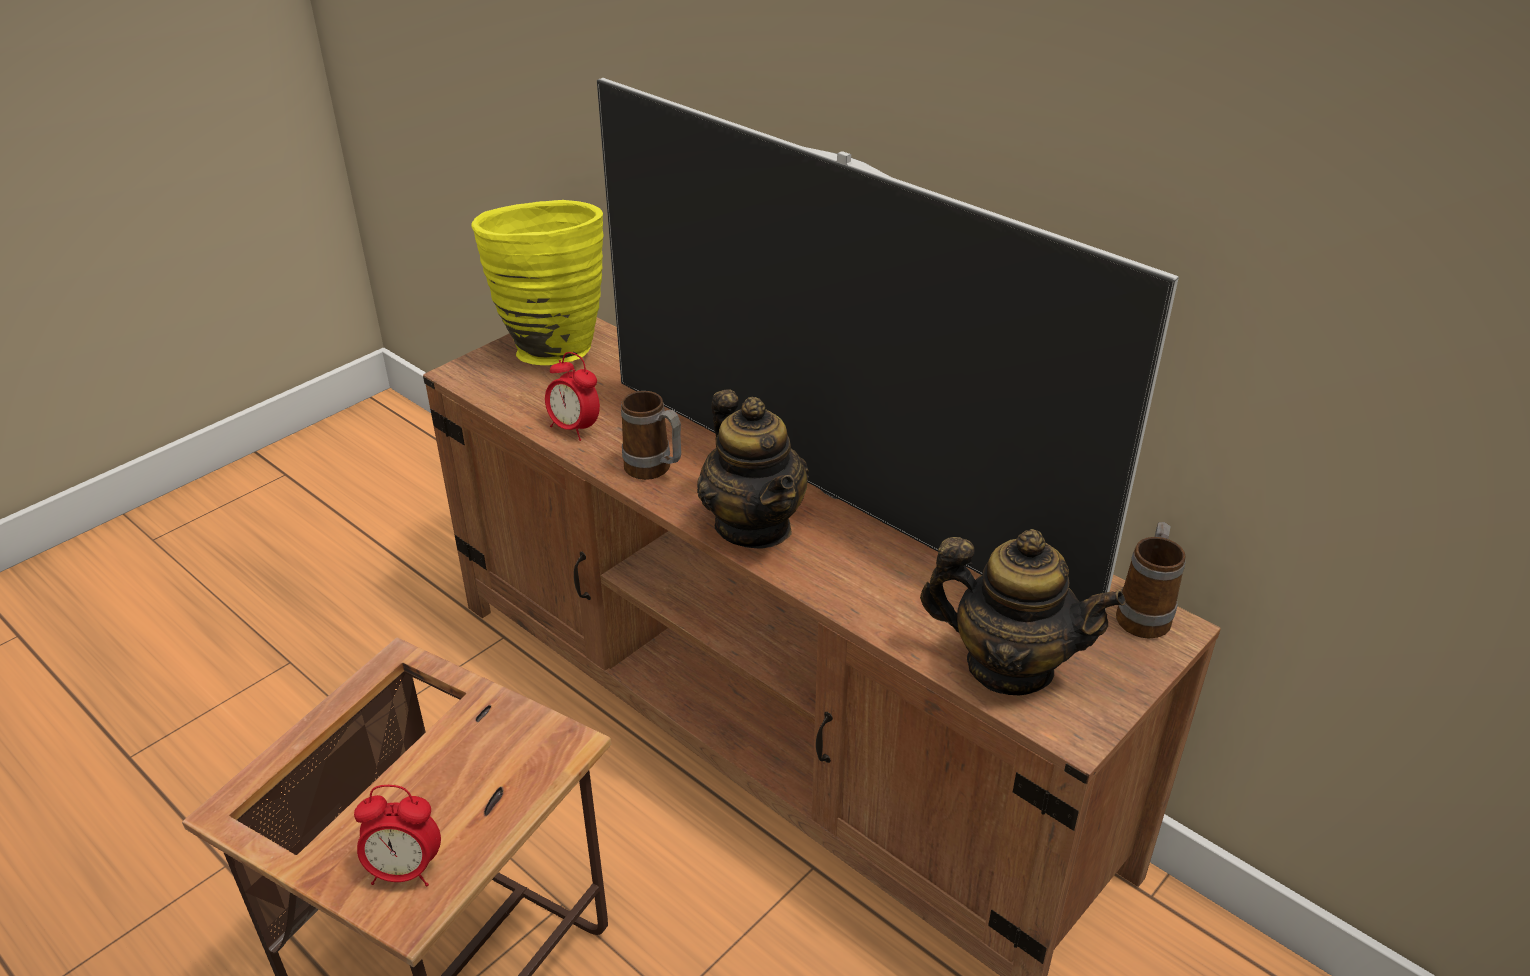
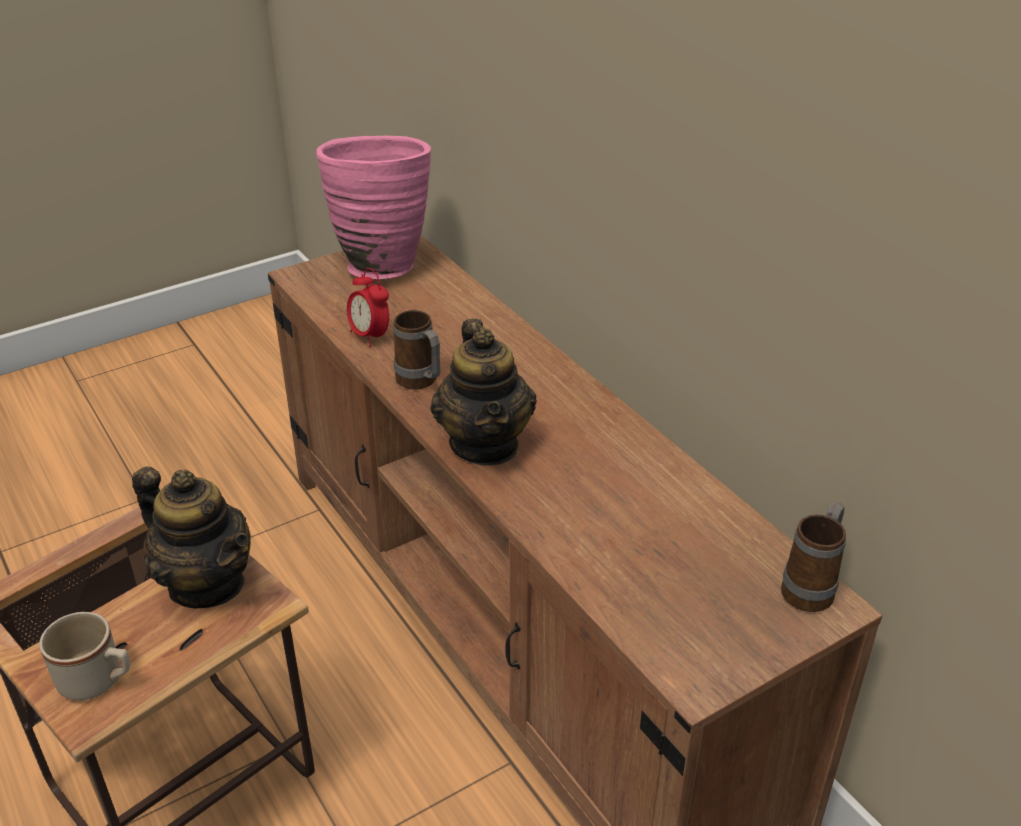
camera: 15 degrees right, 0 degrees up
alarm clock [354,785,441,886] -> beige mug [39,612,130,700]
yellow vase [471,200,604,365] -> pink vase [316,136,431,279]
television [597,78,1179,610] -> none
teapot [920,529,1126,695] -> teapot moved to [132,466,251,608]

